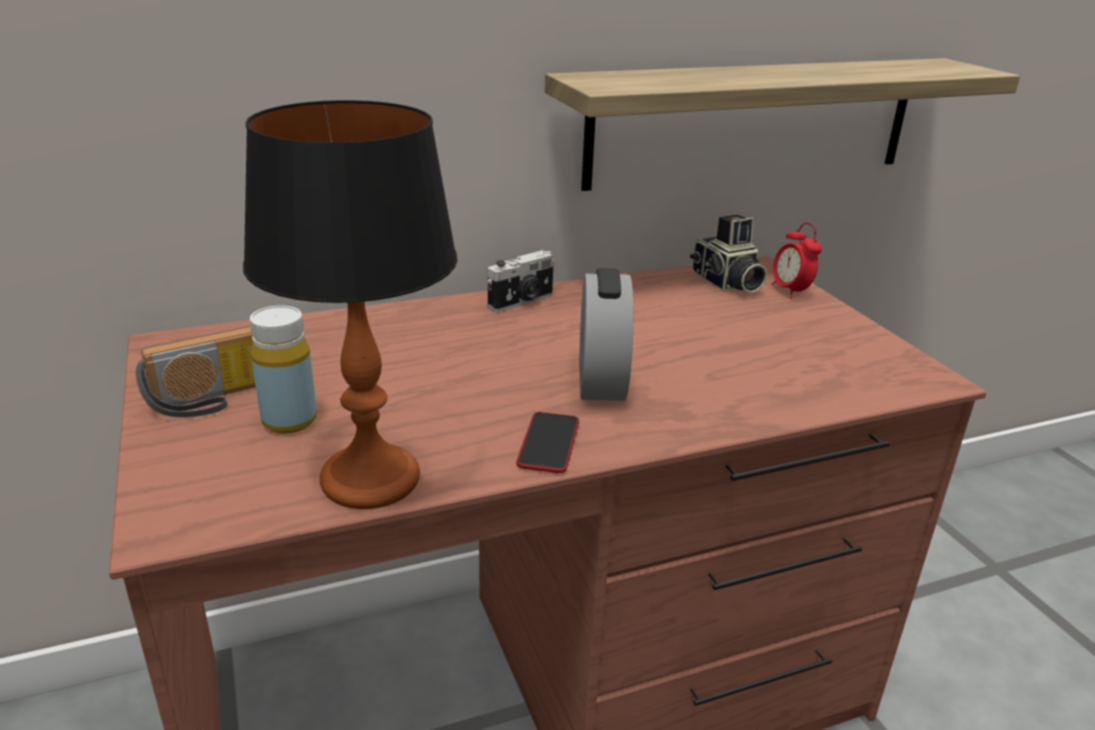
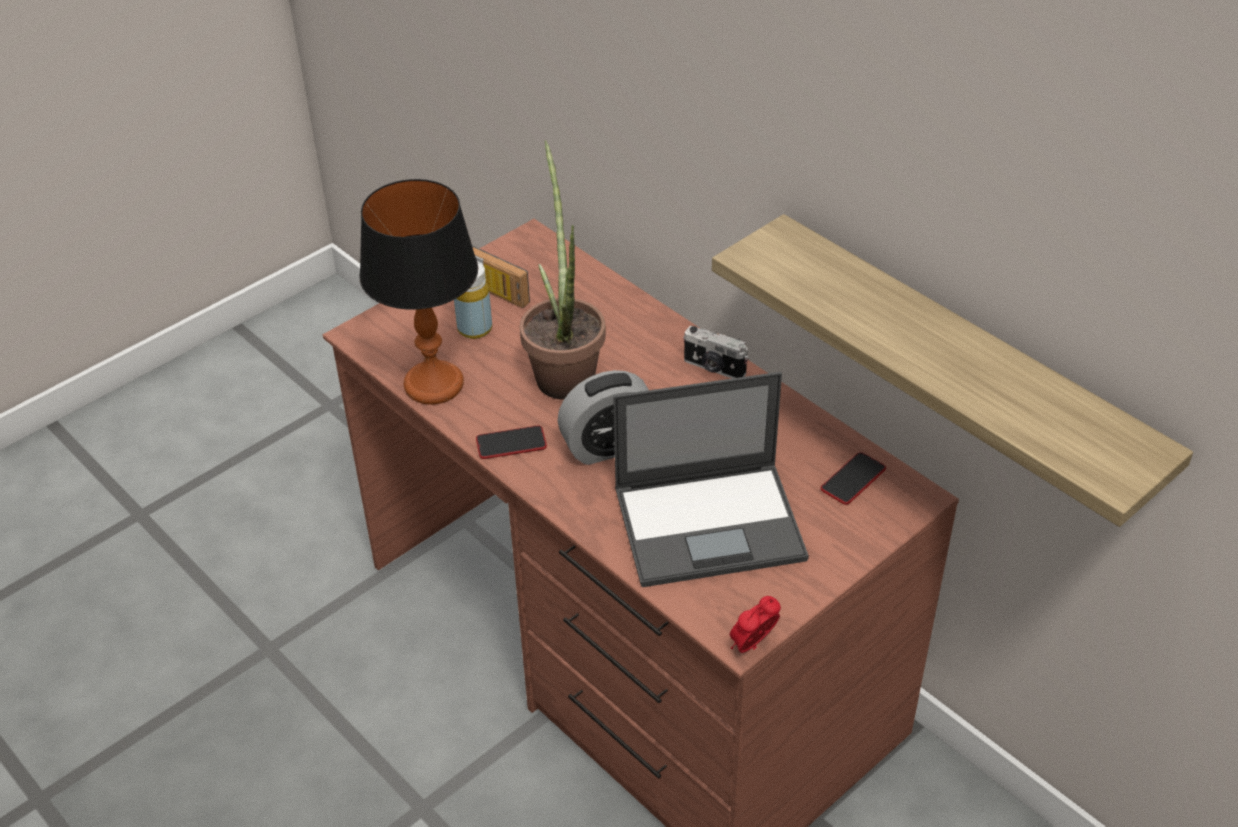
camera: 70 degrees right, 15 degrees up
camera [690,214,768,293] -> phone [821,452,886,505]
alarm clock [771,223,822,298] -> alarm clock moved to [730,596,781,653]
none -> potted plant [520,140,606,399]
none -> laptop [613,372,809,587]

